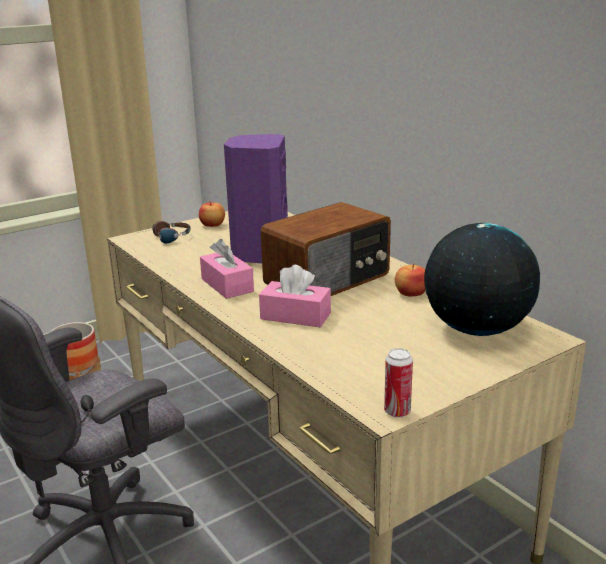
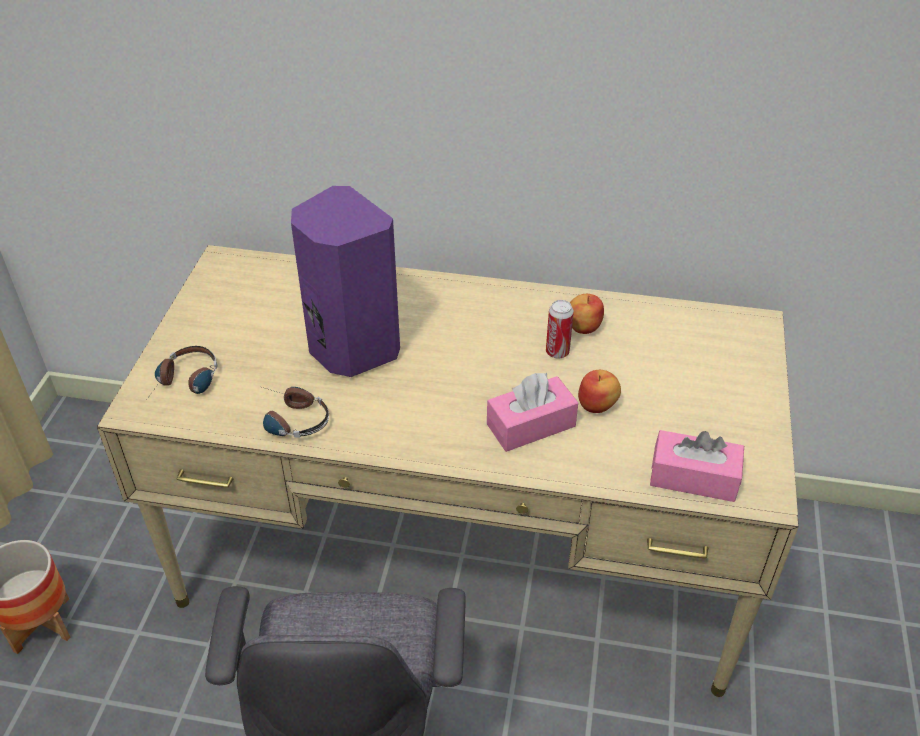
camera: 45 degrees left, 20 degrees up
apple [199,201,225,227] -> apple moved to [578,370,621,413]
pink tissue box [200,239,254,299] -> pink tissue box moved to [650,430,744,502]
radio [261,202,391,296] -> none
can [384,348,413,418] -> can moved to [546,300,574,358]
globe [424,223,540,336] -> none
none -> headphones [262,387,329,438]

